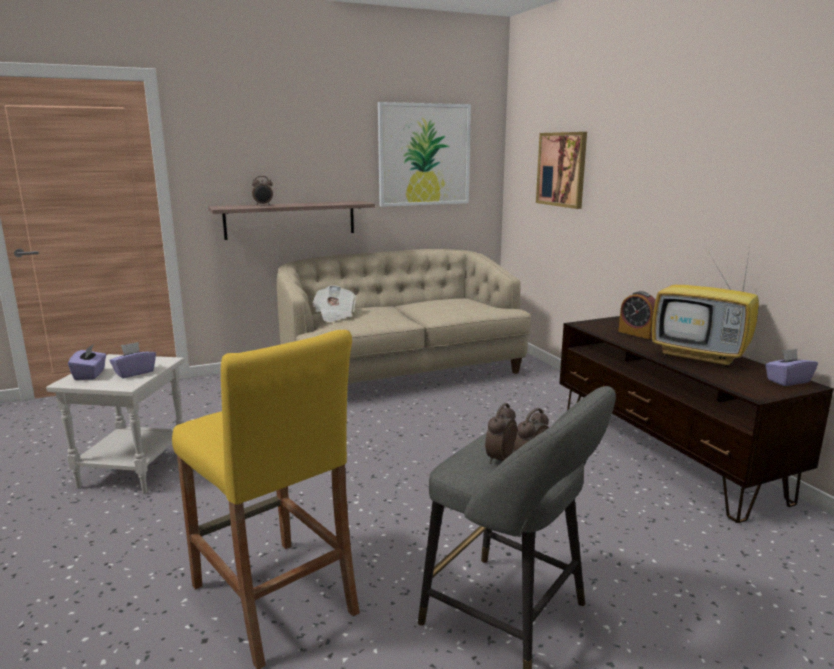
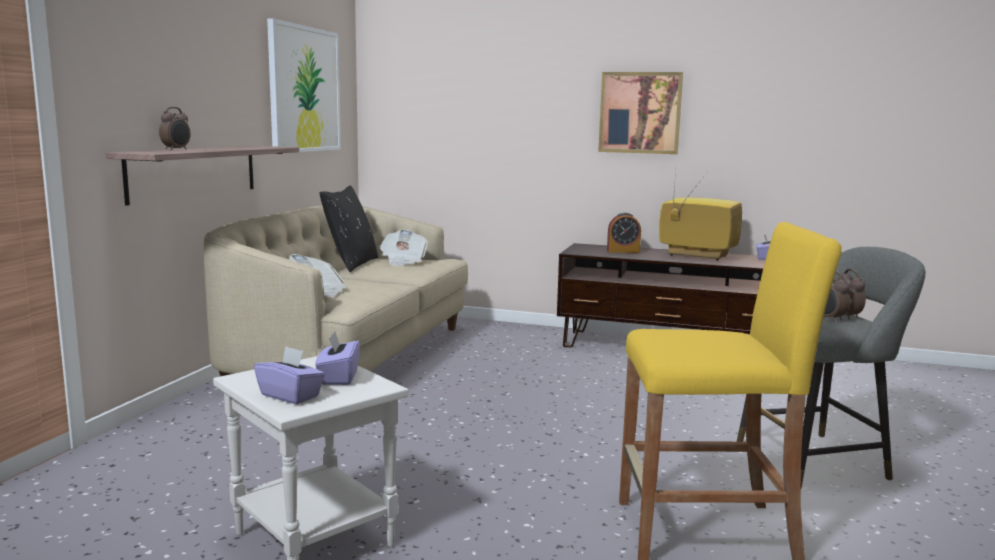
camera: 50 degrees left, 5 degrees down
picture [536,132,587,209] -> picture moved to [598,72,683,154]
television [652,248,759,367] -> television turned 135 degrees counterclockwise [659,170,742,261]
none -> black pillow [319,185,378,272]
none -> newspaper [380,229,429,266]

